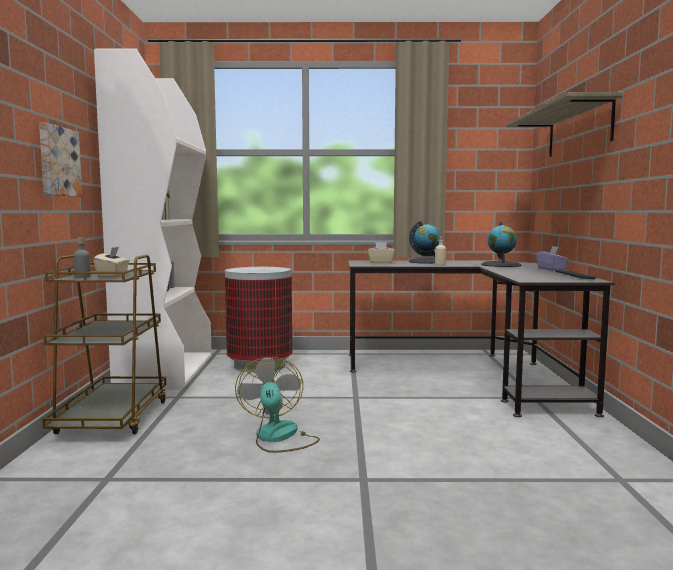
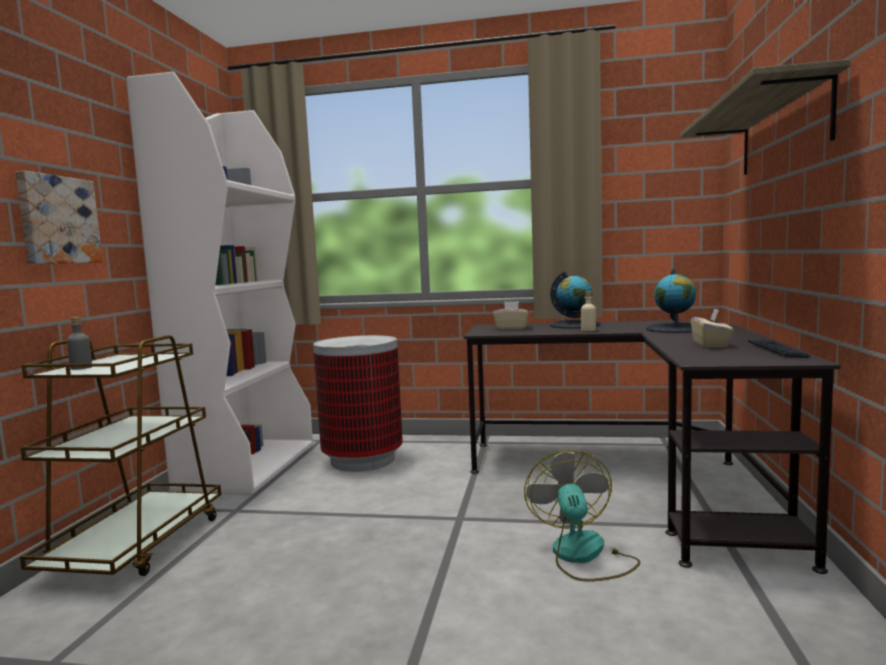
camera: 10 degrees right, 0 degrees up
beige tissue box [94,247,130,277] -> beige tissue box moved to [691,309,733,347]
fan [235,357,320,453] -> fan moved to [524,450,640,581]
purple tissue box [536,246,569,271] -> none

